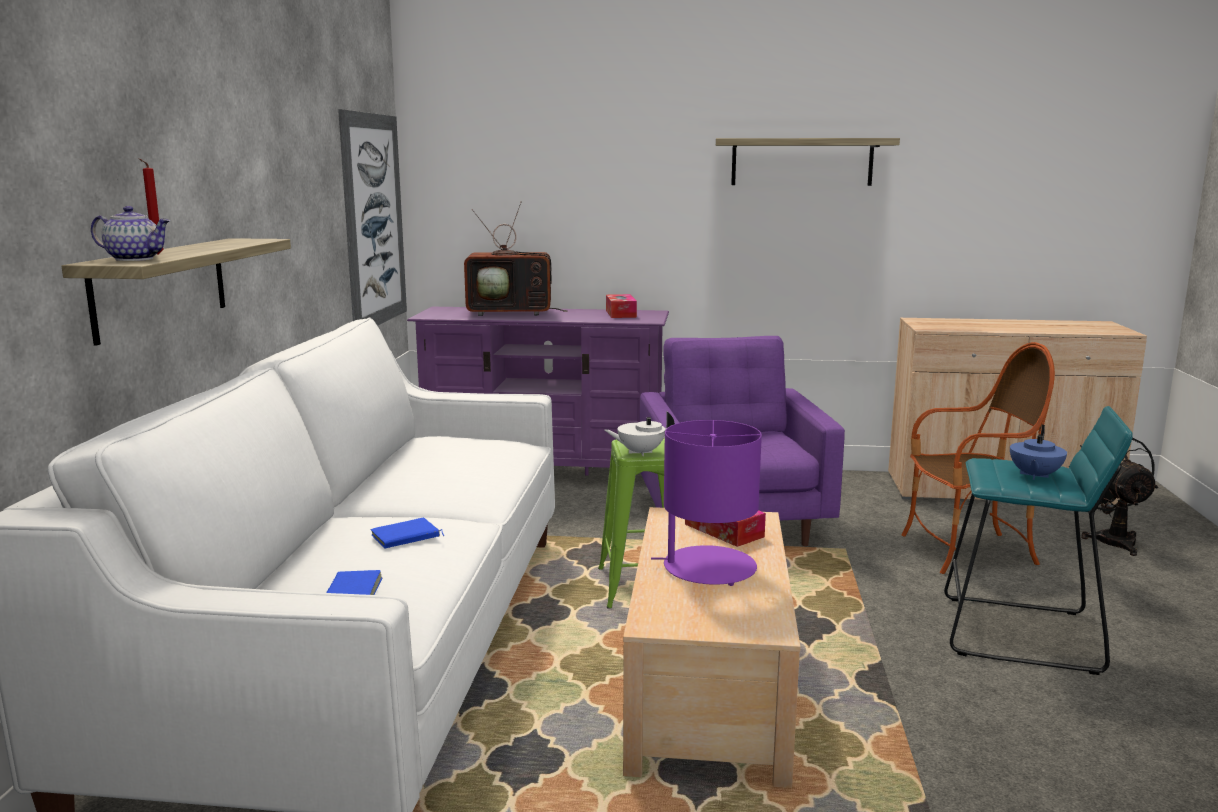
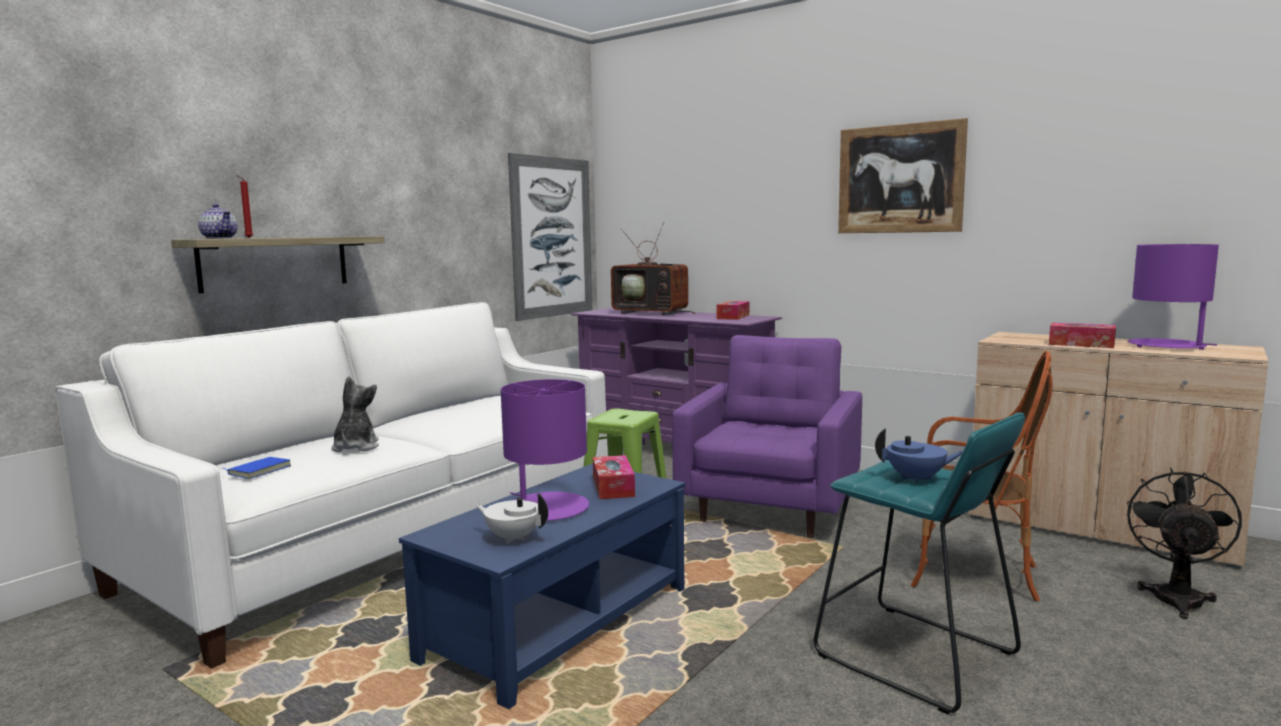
camera: 30 degrees right, 5 degrees down
blue book [371,518,444,549] -> plush toy [331,376,379,452]
white teapot [605,412,675,456] -> white teapot moved to [475,494,548,544]
beige coffee table [623,507,800,788] -> blue coffee table [399,464,686,709]
shelf [716,138,900,186] -> picture [838,118,968,233]
blue teapot [1010,425,1067,480] -> blue teapot turned 135 degrees counterclockwise [875,428,962,484]
none -> tissue box [1049,323,1116,348]
none -> purple table lamp [1128,244,1219,350]

